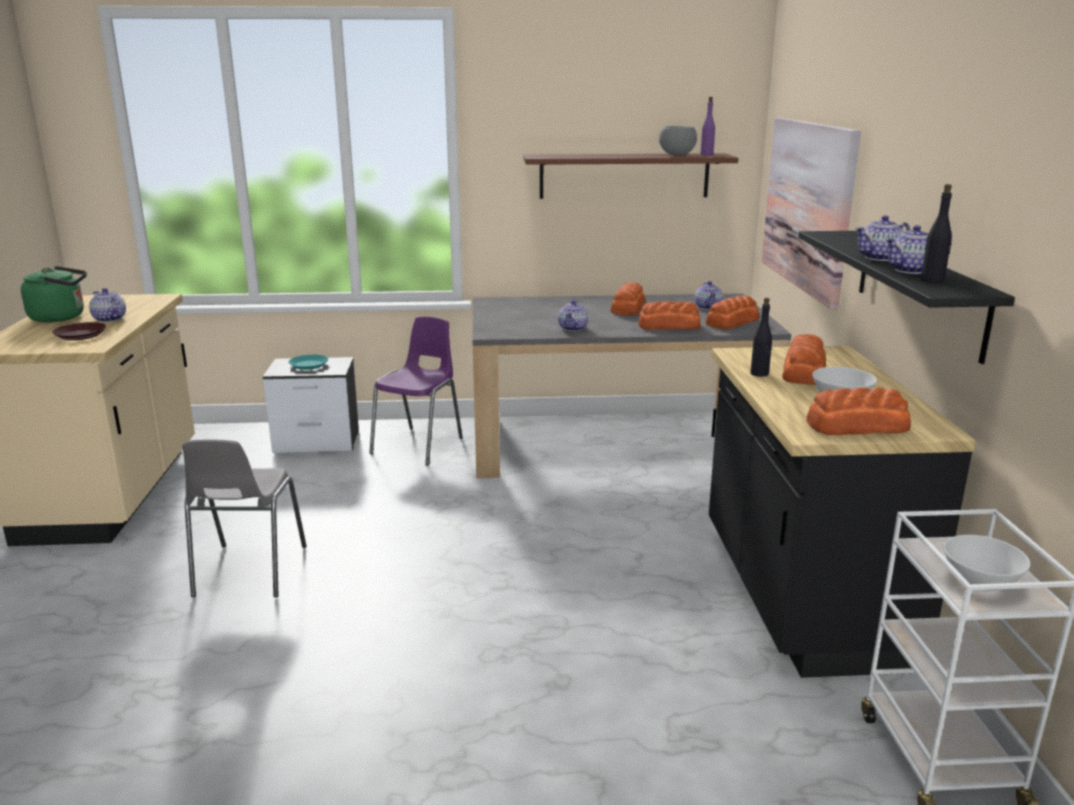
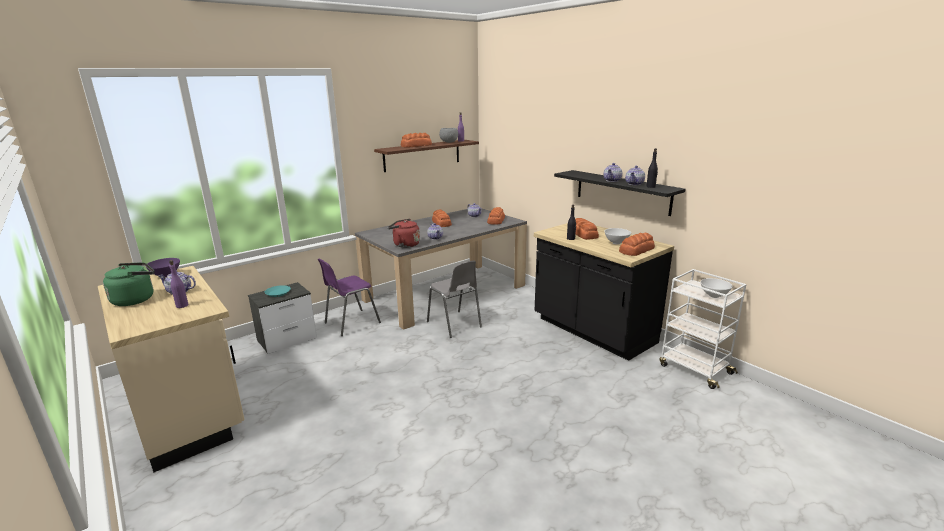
camera: 35 degrees left, 0 degrees up
brown plate [52,322,107,340] -> purple bottle [169,260,189,308]
grey chair [182,440,307,598] -> grey chair moved to [427,261,482,338]
purple chair [369,317,463,466] -> purple chair turned 120 degrees counterclockwise [317,259,381,336]
bread [638,301,701,330] -> bread moved to [401,133,432,147]
picture [762,118,861,310] -> none
none -> purple bowl [145,258,180,277]
none -> red kettle [387,219,420,248]

